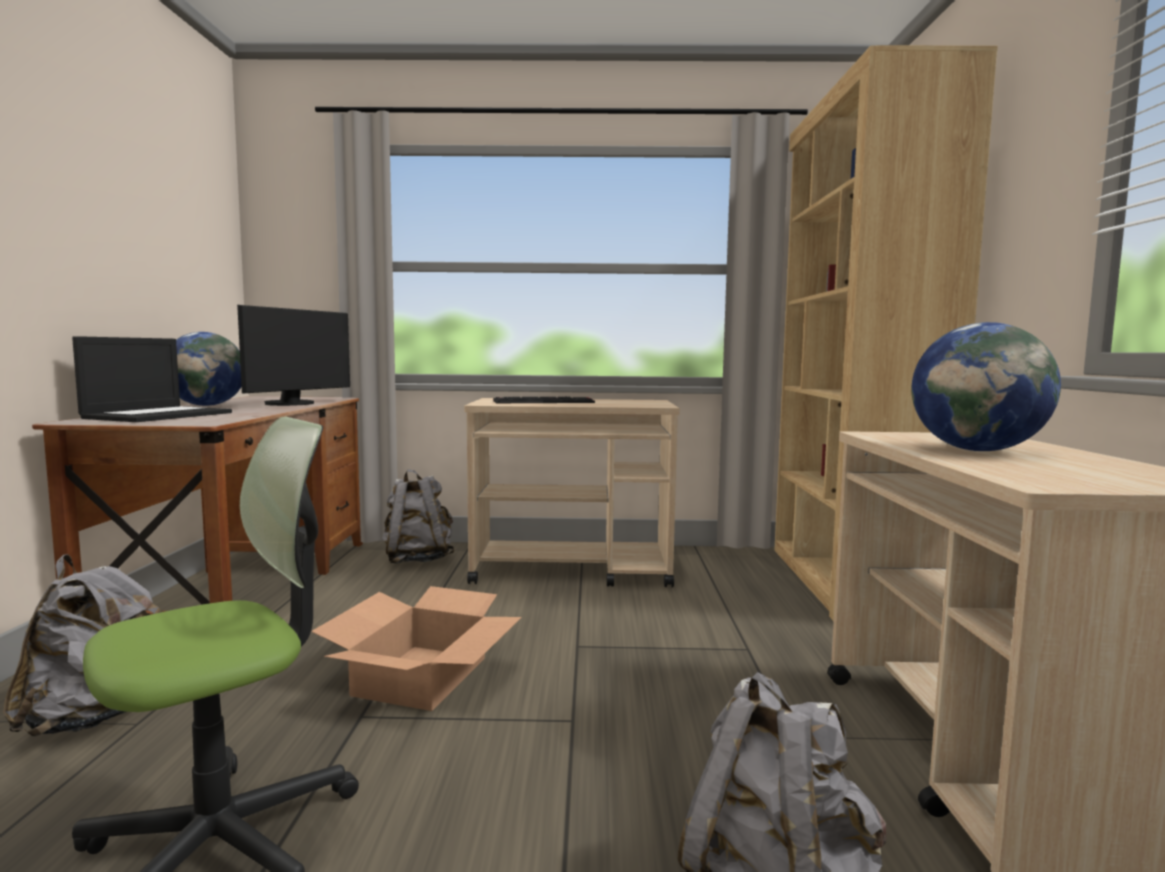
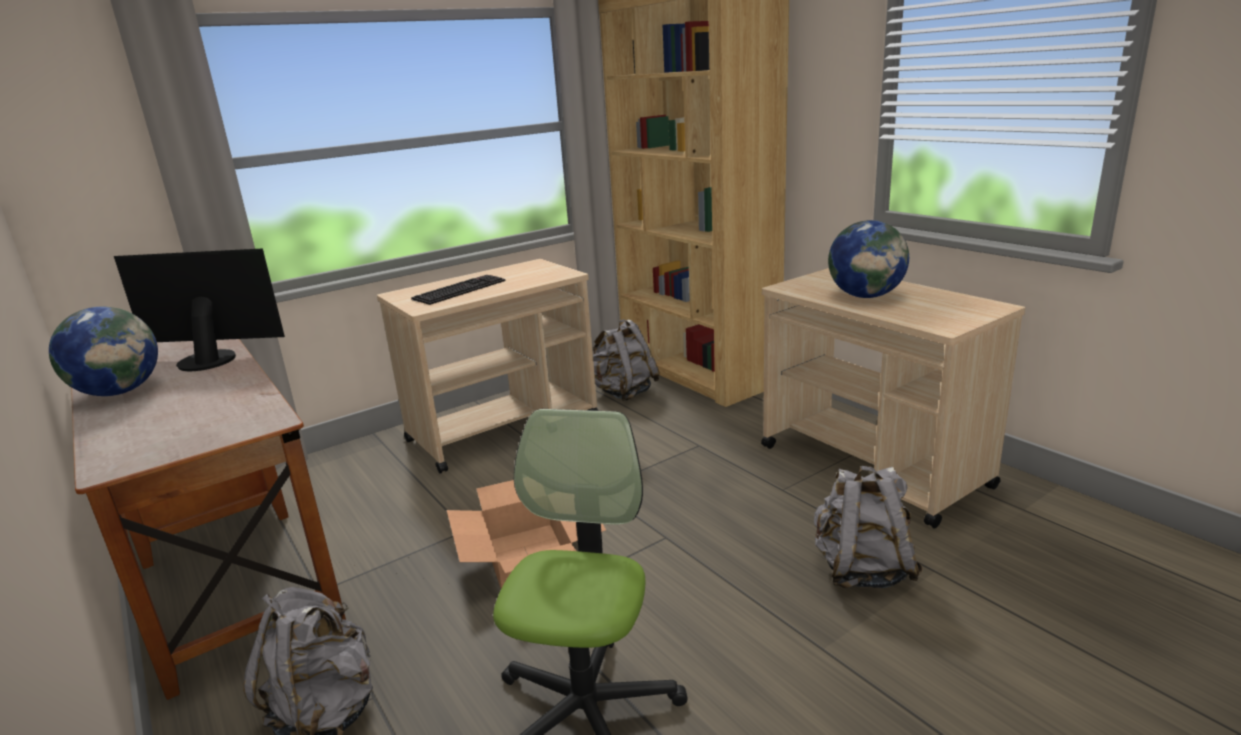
camera: 35 degrees left, 15 degrees up
laptop [72,336,232,422] -> none
monitor [237,305,350,406] -> monitor turned 75 degrees counterclockwise [114,248,285,371]
grey backpack [382,469,455,564] -> grey backpack moved to [593,319,660,401]

